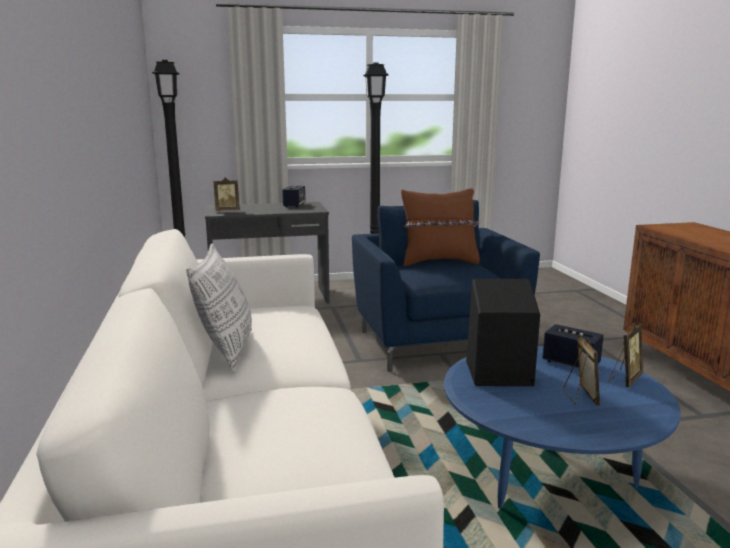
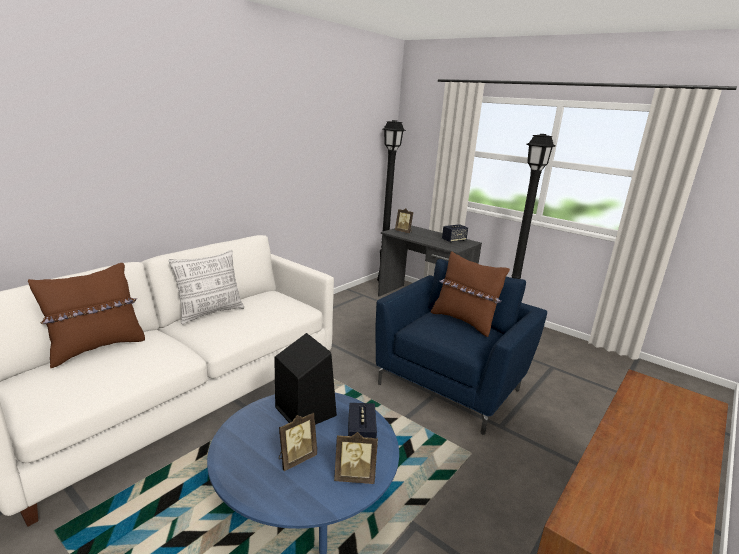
camera: 50 degrees right, 5 degrees up
none -> brown pillow [28,263,145,368]

